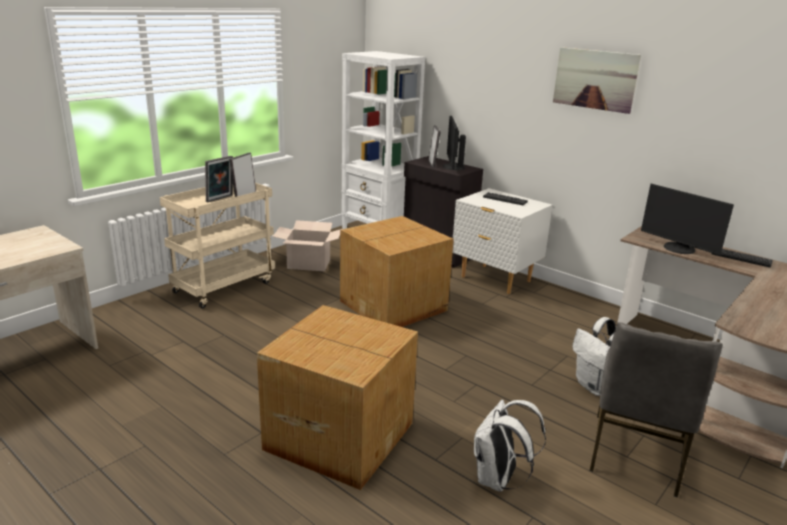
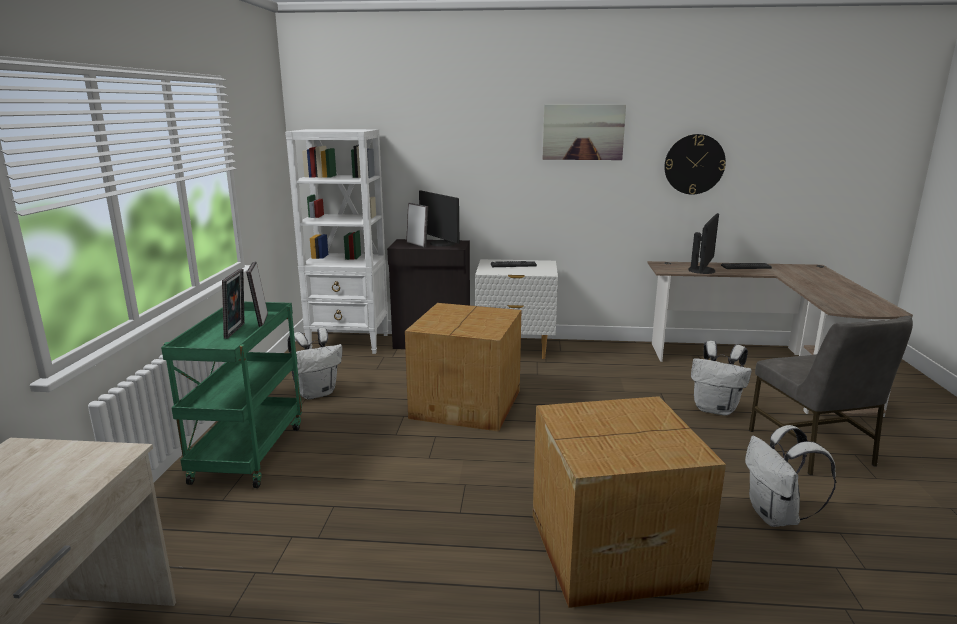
camera: 35 degrees left, 5 degrees down
beige cart [160,183,275,309] -> green cart [161,302,302,488]
cardboard box [273,220,342,271] -> white backpack [288,328,342,400]
monitor [641,184,734,255] -> monitor turned 75 degrees counterclockwise [688,213,719,274]
none -> wall clock [664,134,726,195]

